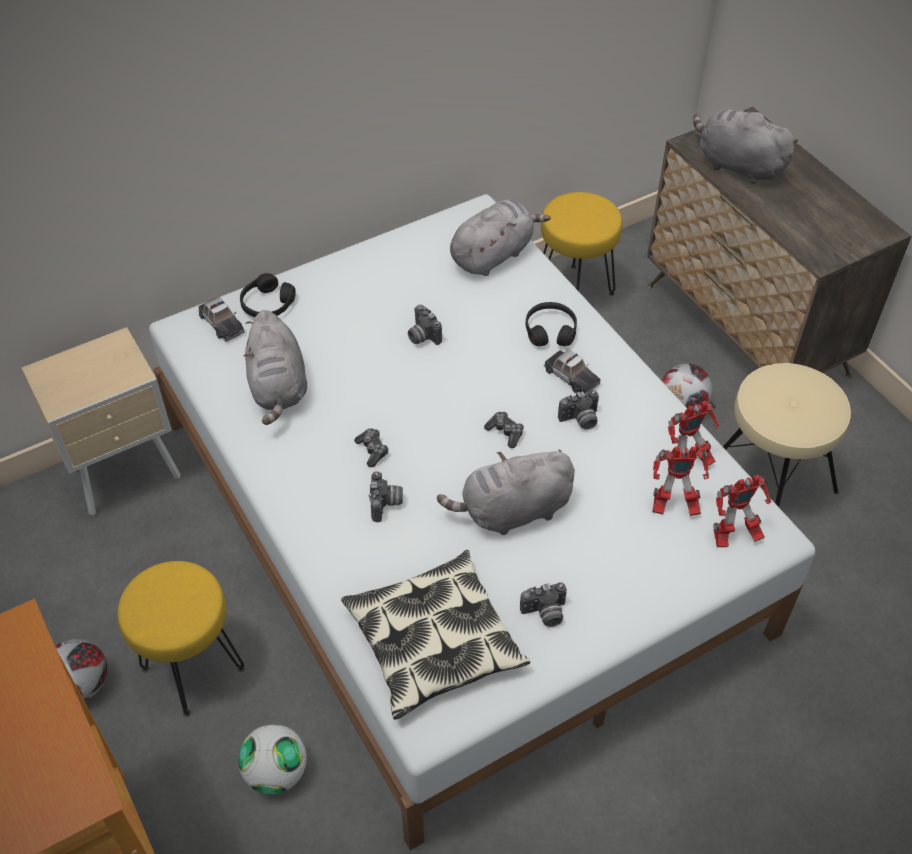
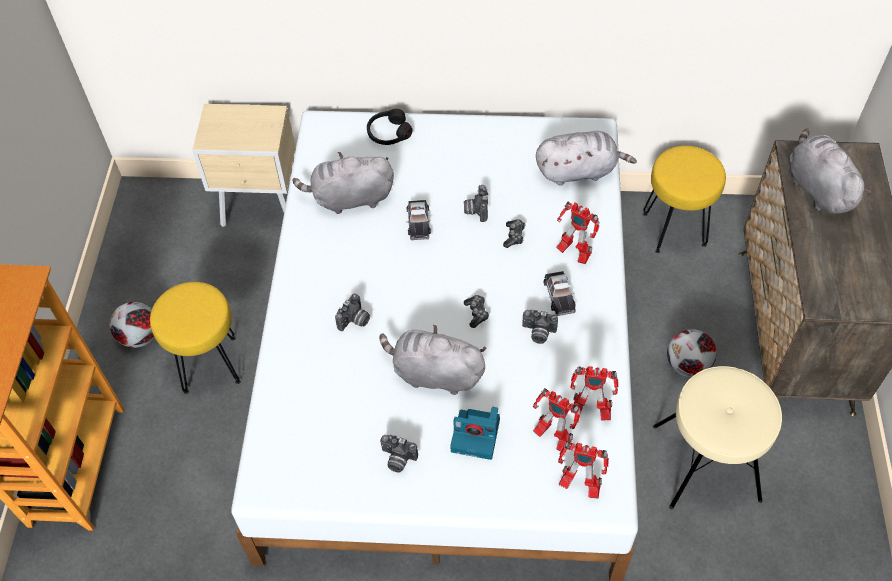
camera: 35 degrees right, 5 degrees up
toy car [198,297,245,342] -> toy car moved to [406,200,431,240]
football [238,724,307,794] -> none
grey plush toy [243,310,307,425] -> grey plush toy turned 60 degrees clockwise [293,152,394,214]
pillow [341,550,530,720] -> none
game controller [354,428,389,467] -> game controller moved to [503,219,525,248]
black headphones [526,302,577,346] -> toy robot [556,202,600,264]
none -> camera [450,407,500,460]

